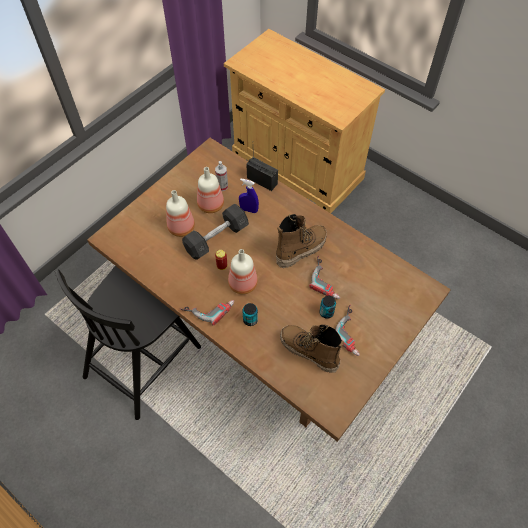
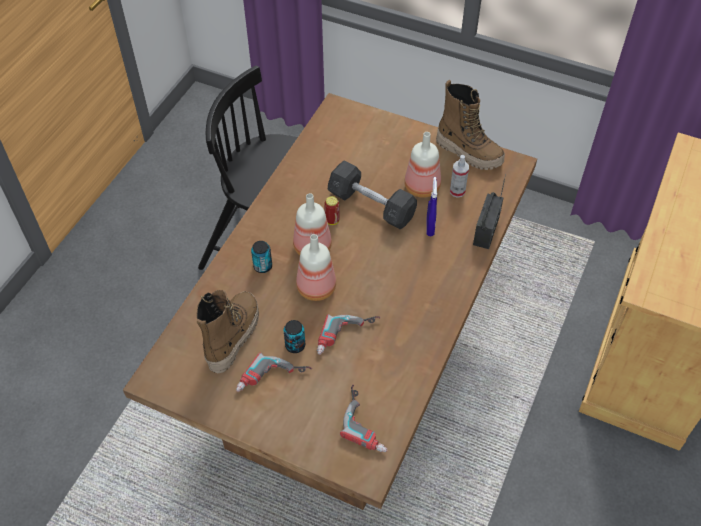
camera: 75 degrees right, 5 degrees down
bottle [166,190,195,237] -> bottle moved to [296,234,336,301]
power drill [179,300,234,326] -> power drill moved to [340,384,388,452]
boot [276,214,327,268] -> boot moved to [436,80,505,170]

